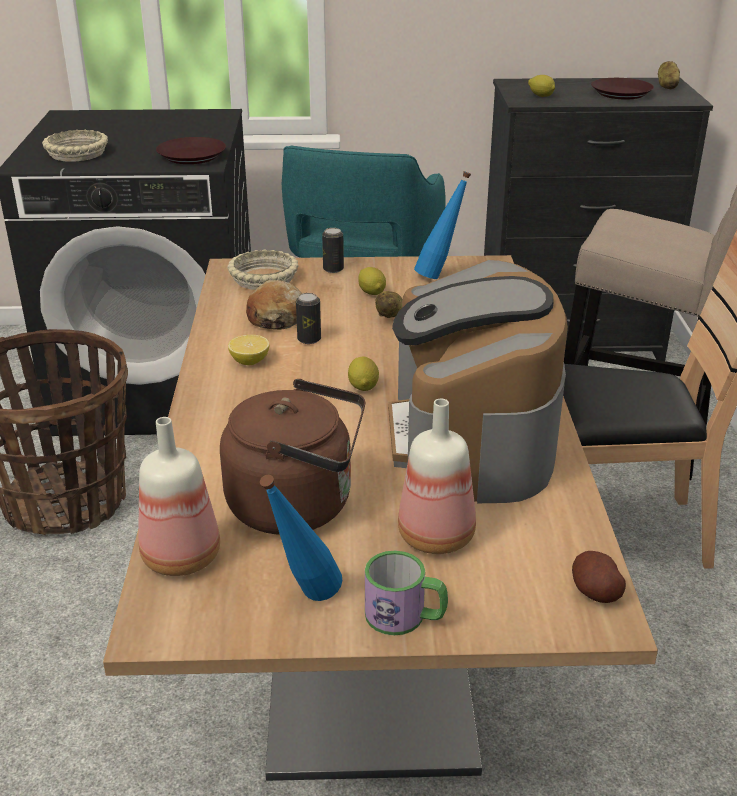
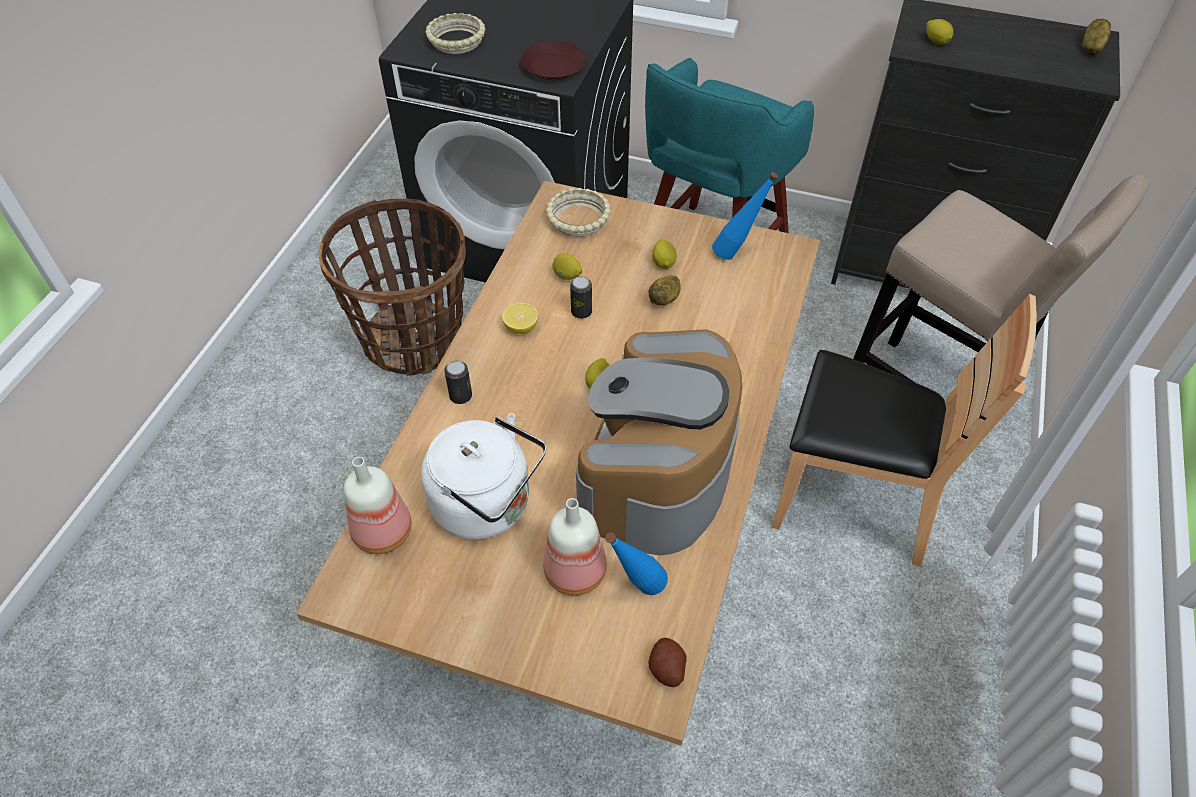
camera: 20 degrees right, 20 degrees up
brown kettle [220,379,365,535] -> white kettle [421,413,546,540]
bread [246,280,302,330] -> lemon [553,253,582,280]
blue bottle [260,475,342,601] -> blue bottle moved to [605,532,668,595]
can [322,228,344,273] -> can moved to [444,360,472,404]
mug [365,551,448,635] -> none
brown plate [591,78,654,100] -> none

